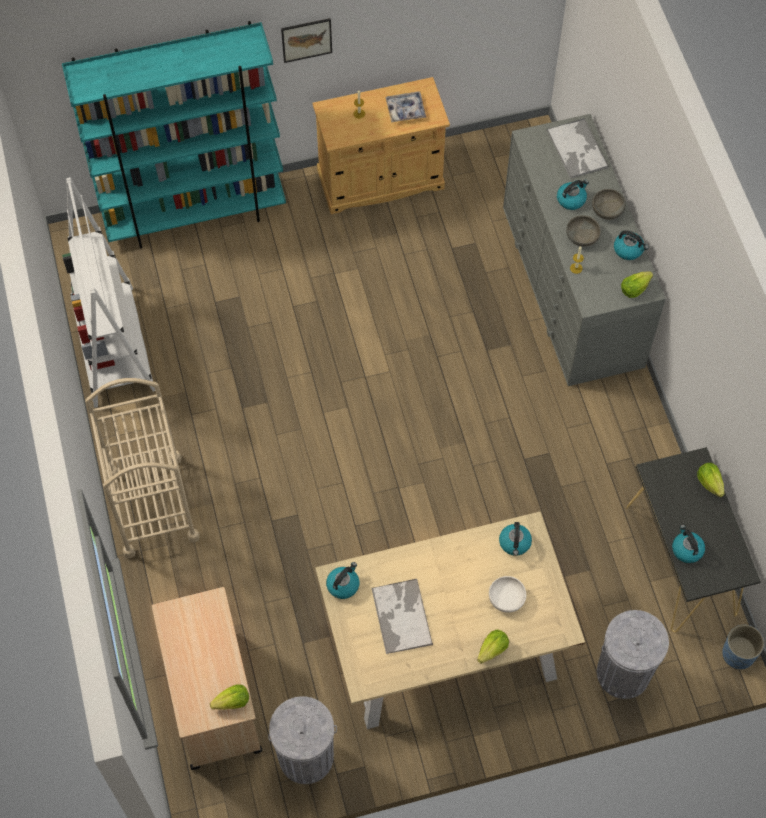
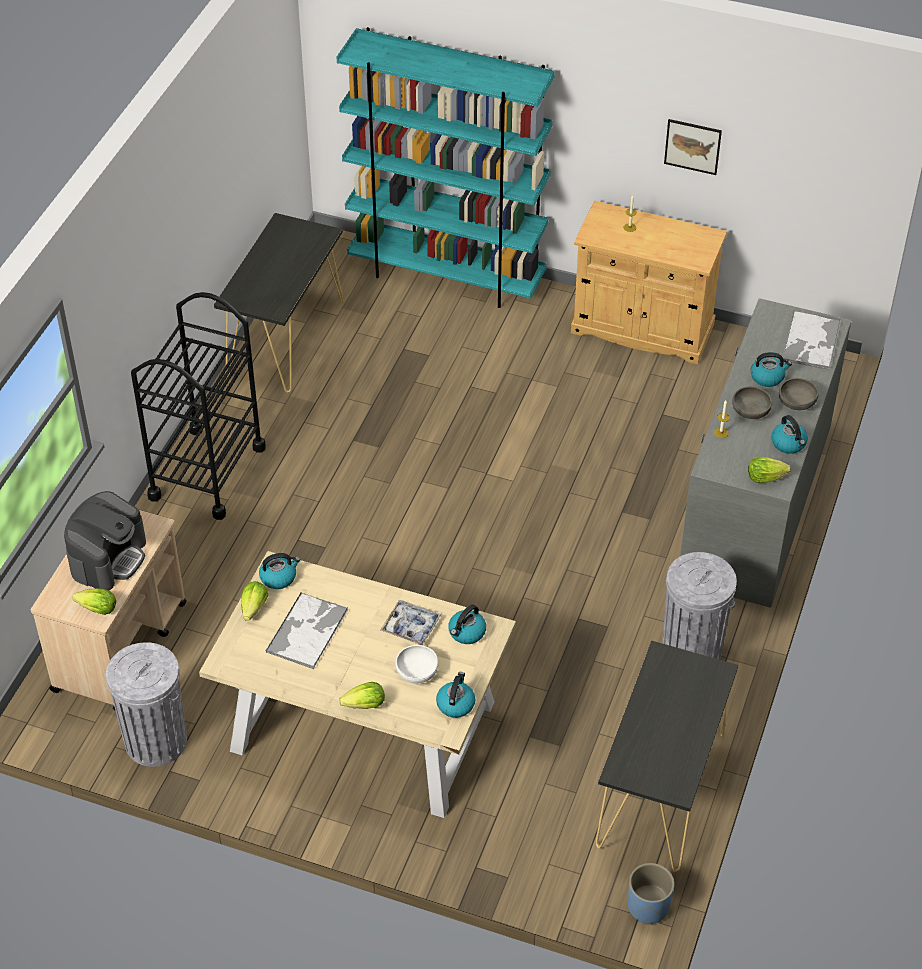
camera: 35 degrees right, 15 degrees down
white bookcase [62,177,155,408] -> black console table [214,213,344,393]
beige cart [85,378,200,558] -> black cart [131,292,266,520]
picture [281,18,332,63] -> picture moved to [664,119,722,175]
tray [386,91,426,123] -> tray moved to [380,600,442,645]
grey trash can [597,610,669,699] -> grey trash can moved to [662,552,737,660]
kettle [672,525,705,563] -> kettle moved to [436,672,475,718]
lettuce [697,463,724,497] -> lettuce moved to [241,581,268,621]
none -> coffee machine [64,491,146,590]

